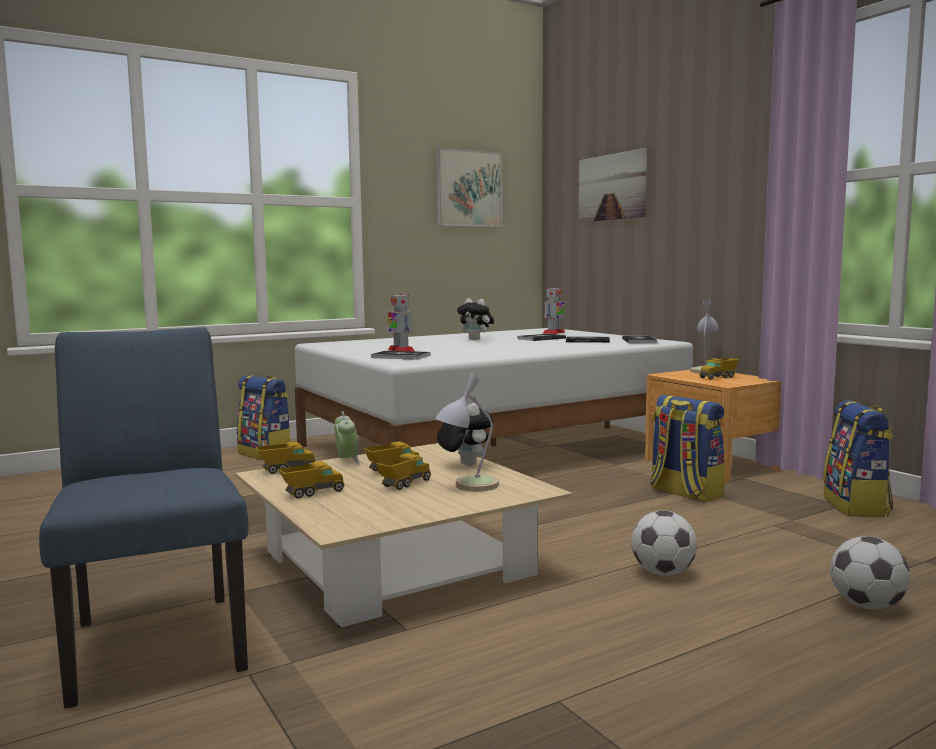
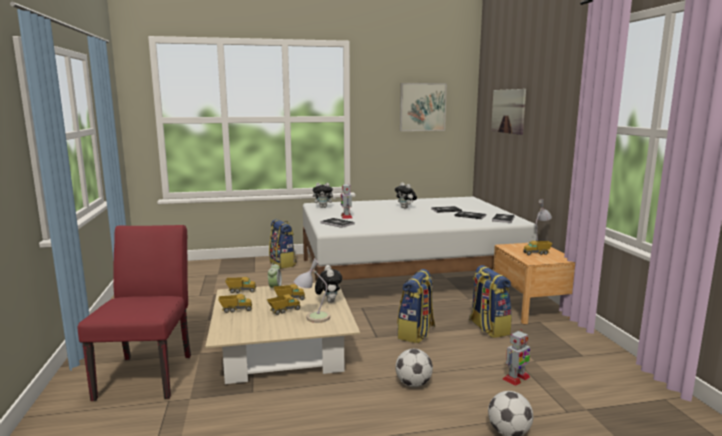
camera: 20 degrees right, 5 degrees up
blue chair [39,327,248,708] -> red chair [78,225,191,401]
toy robot [542,287,565,334] -> toy robot moved to [503,330,530,386]
backpack [823,400,894,517] -> backpack moved to [397,269,435,343]
none -> plush toy [313,183,336,208]

